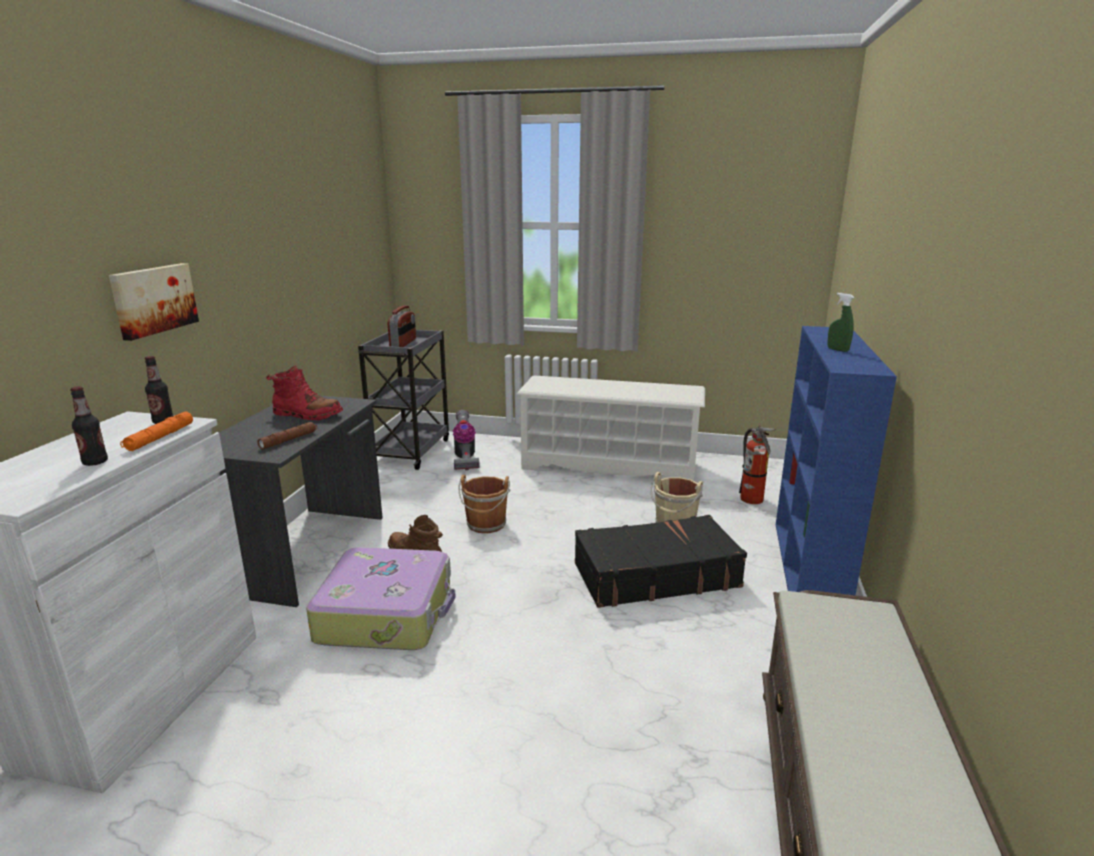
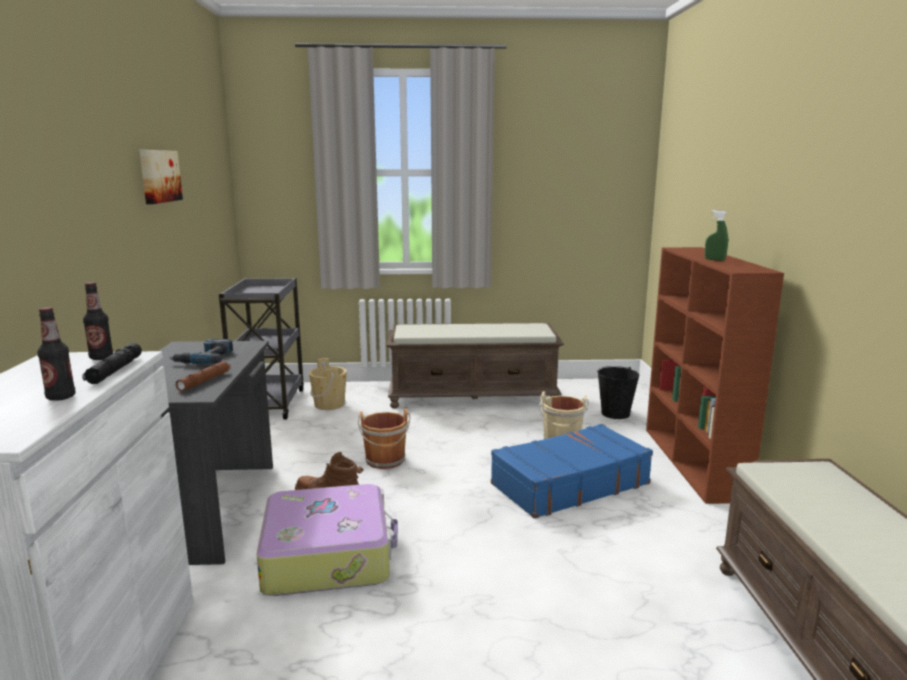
camera: 15 degrees left, 5 degrees down
picture [109,263,199,341] -> picture moved to [139,150,183,204]
orange flashlight [120,411,193,451] -> black flashlight [82,343,142,384]
red boot [266,366,343,420] -> power drill [169,339,233,364]
radio [388,305,416,347] -> none
vacuum cleaner [452,410,479,470] -> beige bucket [309,358,347,410]
white shoe rack [516,375,705,481] -> brown bench [387,323,564,409]
black suitcase [575,515,747,608] -> blue suitcase [491,424,653,519]
fire extinguisher [739,426,776,504] -> black bucket [597,366,639,419]
blue bookcase [776,326,897,595] -> brown bookcase [646,247,784,504]

